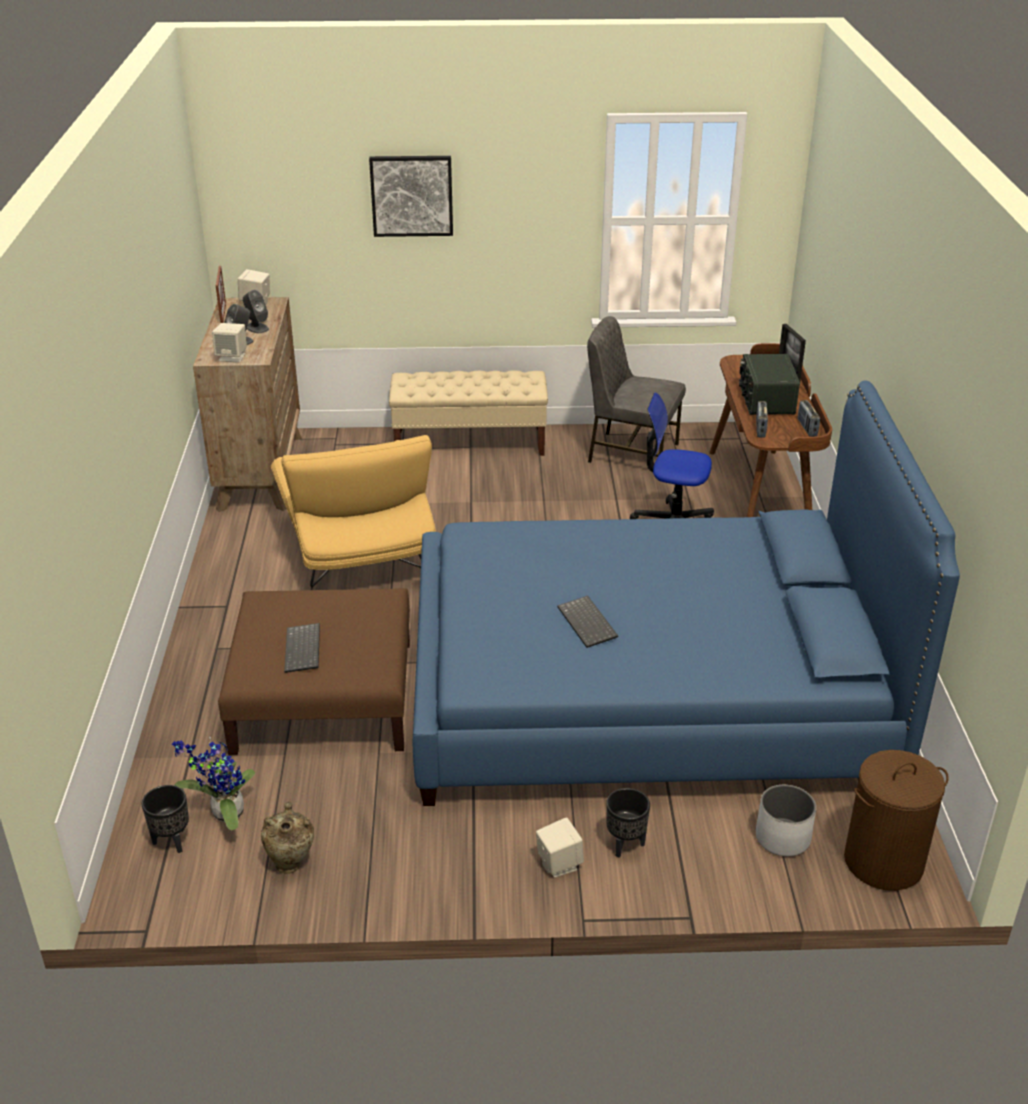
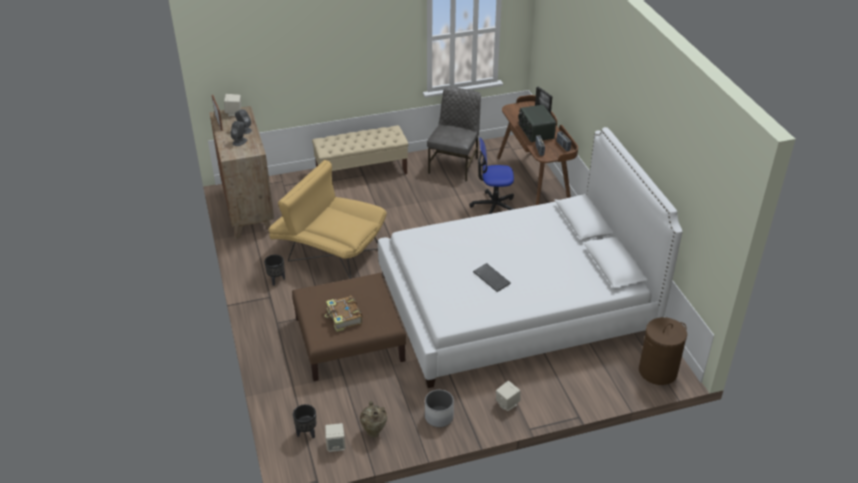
camera: 15 degrees left, 5 degrees up
potted plant [172,737,255,830] -> none
beige speaker [212,323,247,362] -> beige speaker moved to [325,423,346,452]
yellow armchair [271,435,436,588] -> yellow armchair turned 150 degrees clockwise [269,160,387,279]
keyboard [284,623,320,673] -> book [325,296,363,332]
picture [369,156,453,237] -> none
blue bed [413,381,960,806] -> white bed [378,127,683,388]
grey chair [587,316,686,463] -> grey chair turned 105 degrees clockwise [427,87,481,182]
black planter [606,788,650,858] -> black planter moved to [264,255,285,286]
white planter [756,785,816,857] -> white planter moved to [425,390,454,427]

